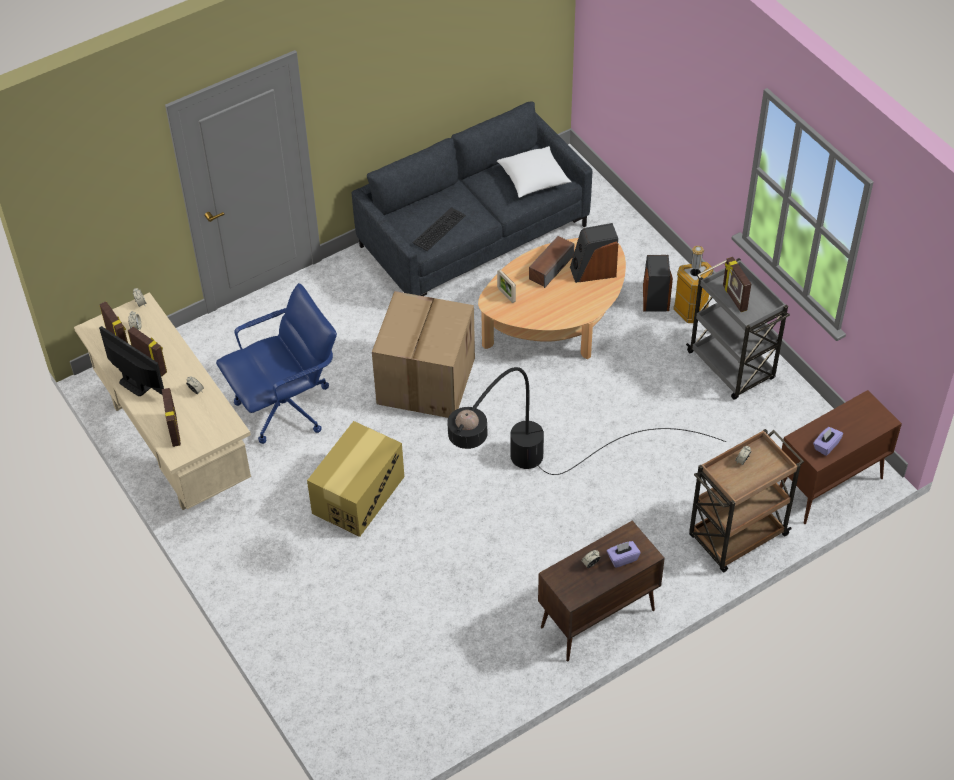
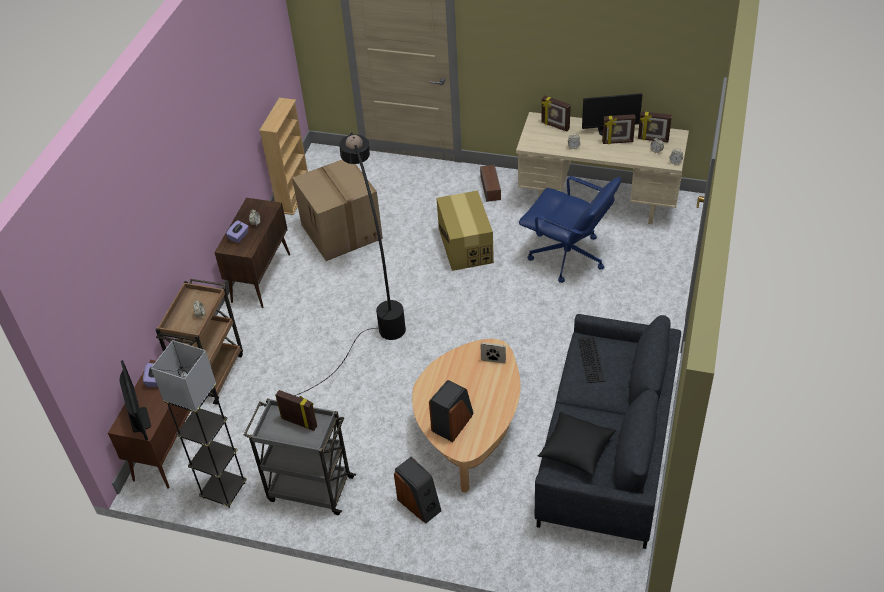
camera: 140 degrees right, 5 degrees down
blue office chair [216,283,337,444] -> blue office chair turned 75 degrees counterclockwise [519,176,621,283]
cardboard box [372,291,475,418] -> cardboard box moved to [292,160,383,261]
white pillow [497,146,571,198] -> black pillow [538,412,616,476]
speaker [529,236,574,288] -> speaker moved to [480,165,501,202]
trash can [673,246,713,323] -> none
none -> monitor [120,360,151,440]
none -> grey floor lamp [151,340,247,508]
none -> beige bookcase [259,98,308,215]

